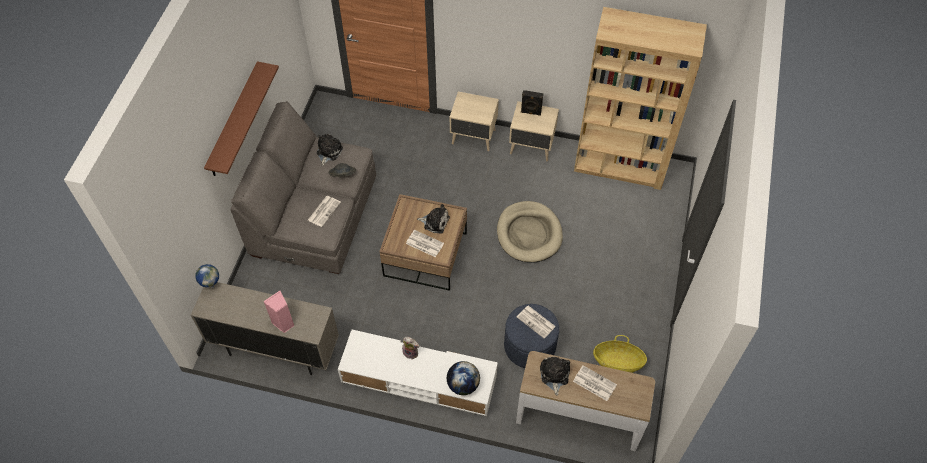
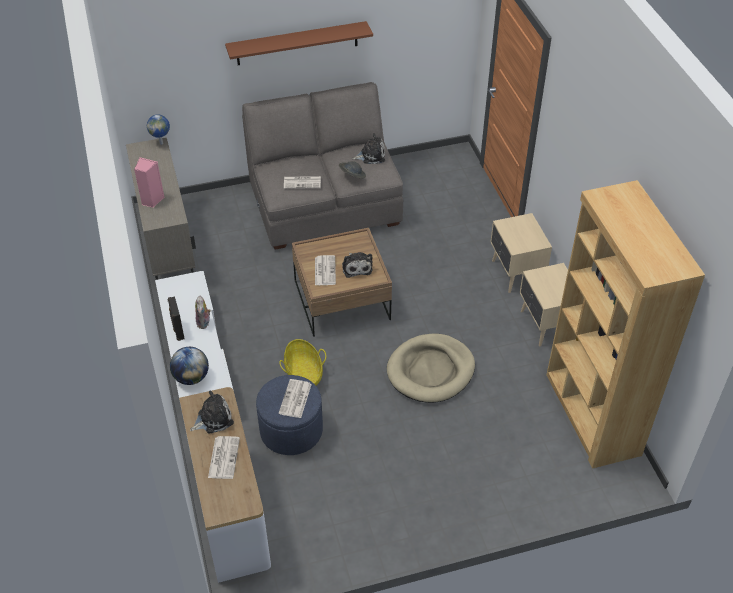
camera: 60 degrees right, 10 degrees down
black speaker [521,90,543,116] -> black speaker moved to [168,296,185,341]
basket [593,335,647,373] -> basket moved to [279,339,326,386]

